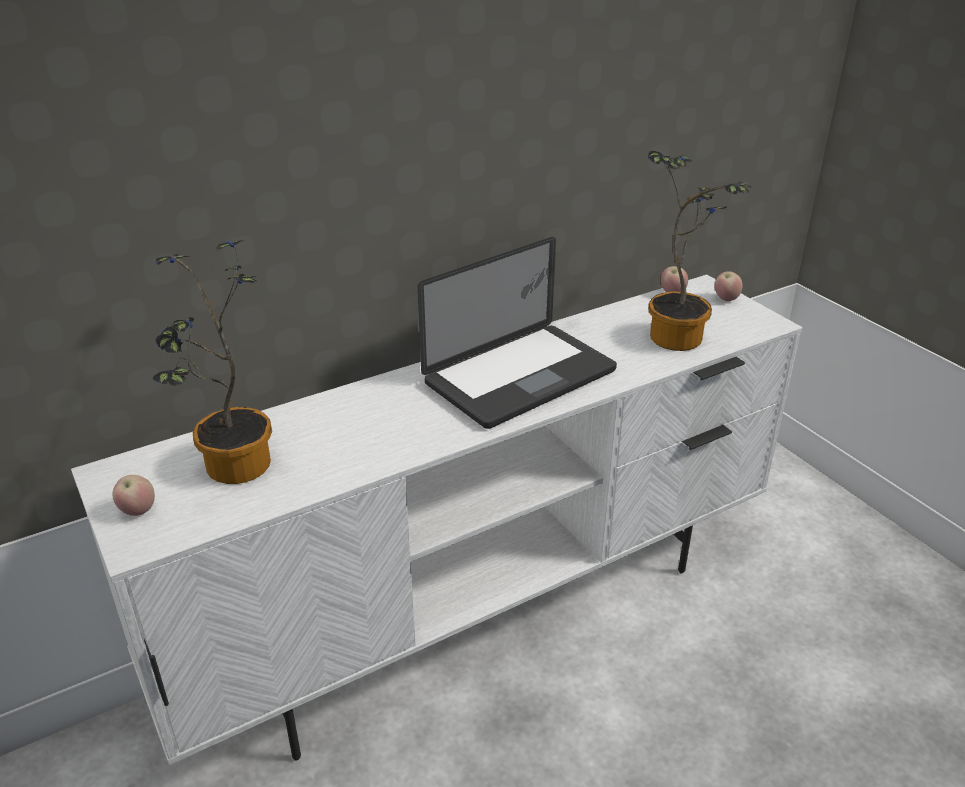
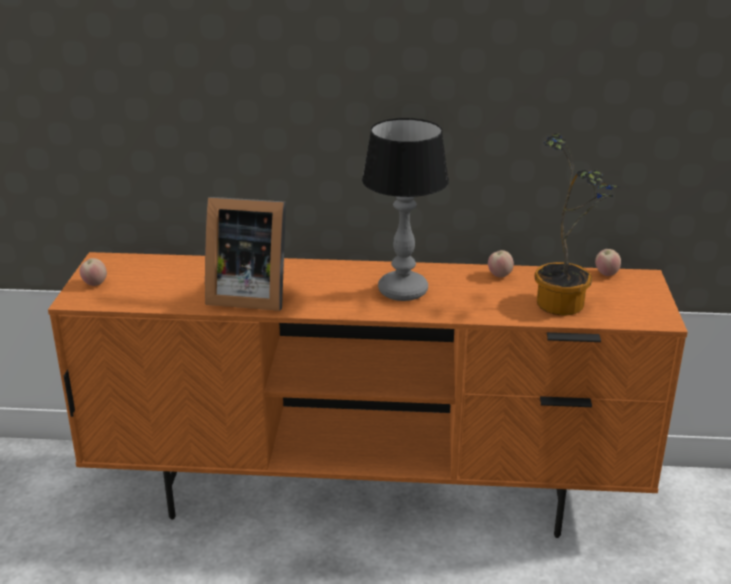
camera: 35 degrees right, 5 degrees down
white tv stand [71,275,802,765] -> orange tv stand [48,252,688,538]
potted plant [153,240,272,484] -> none
laptop [417,237,617,429] -> table lamp [362,118,449,301]
apple [714,271,742,301] -> apple moved to [488,250,514,277]
none -> picture frame [205,197,286,311]

